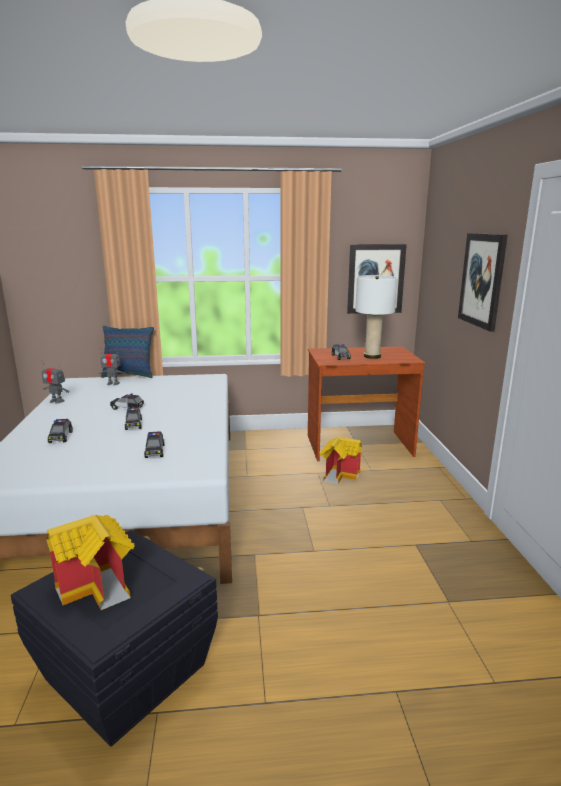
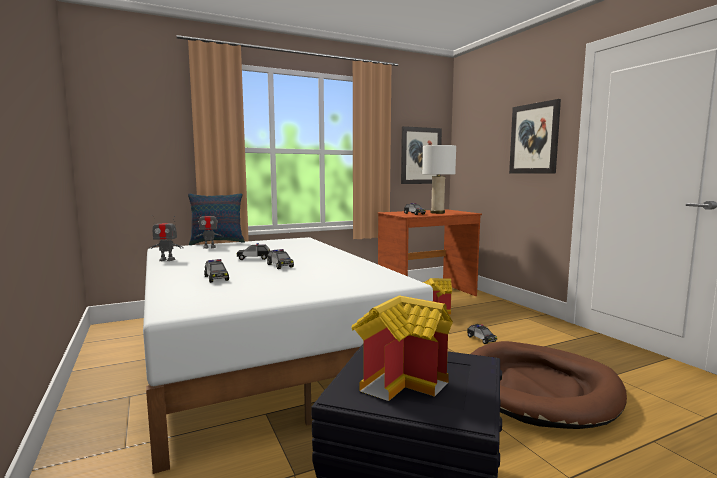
camera: 20 degrees left, 10 degrees down
toy car [144,431,165,458] -> toy car moved to [467,324,497,344]
none -> brown dog bed [471,341,627,429]

